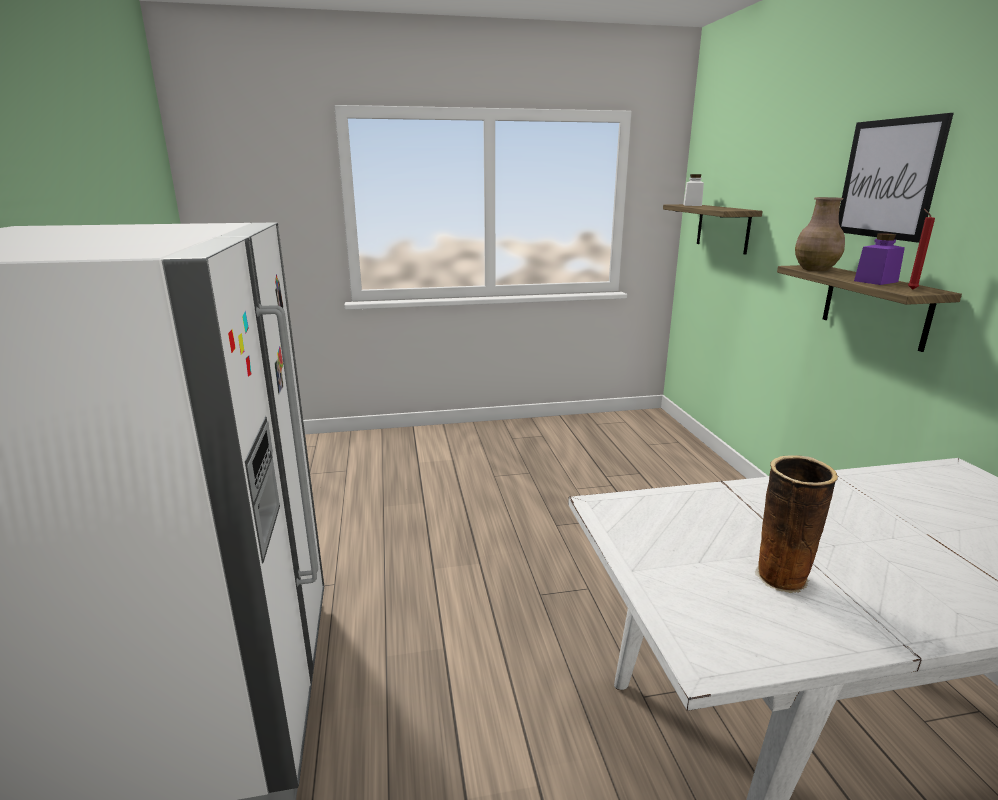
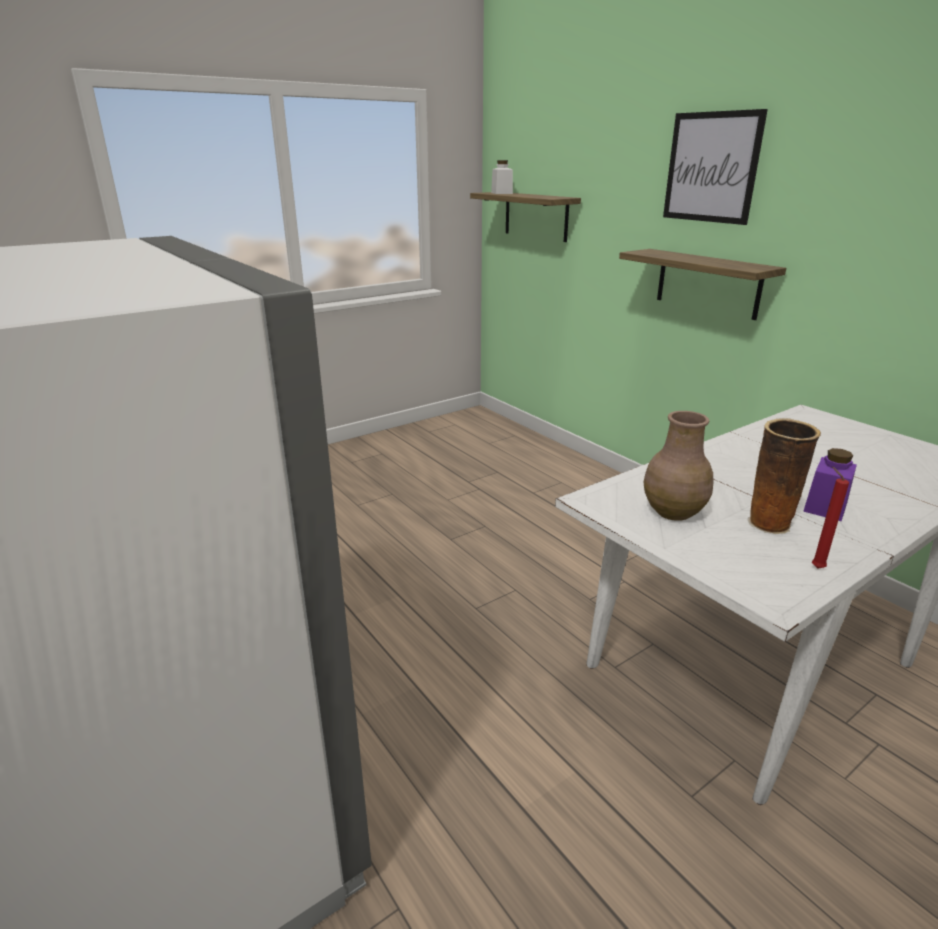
camera: 25 degrees left, 5 degrees up
brown vase [795,197,845,271] -> brown vase moved to [643,411,714,521]
purple jar [854,233,905,285] -> purple jar moved to [803,448,857,521]
red candle [908,209,935,290] -> red candle moved to [812,467,849,569]

